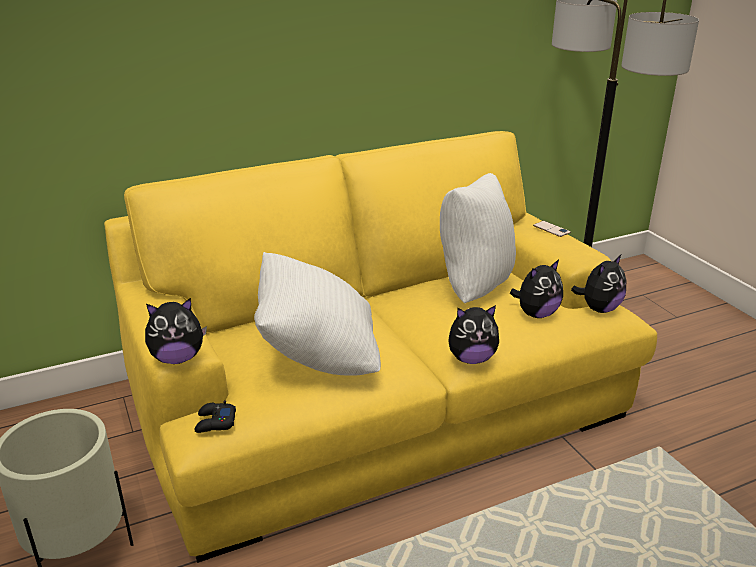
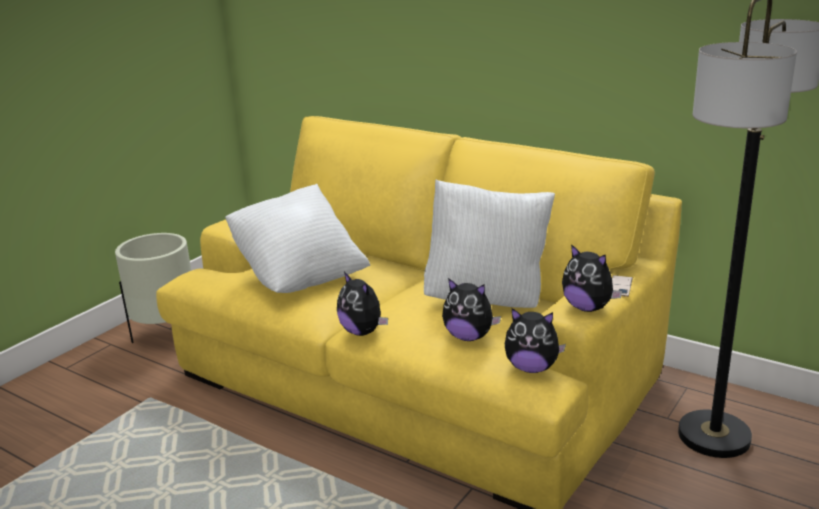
camera: 60 degrees right, 5 degrees down
plush toy [145,298,207,364] -> plush toy moved to [562,244,622,312]
black game controller [195,400,236,433] -> none

